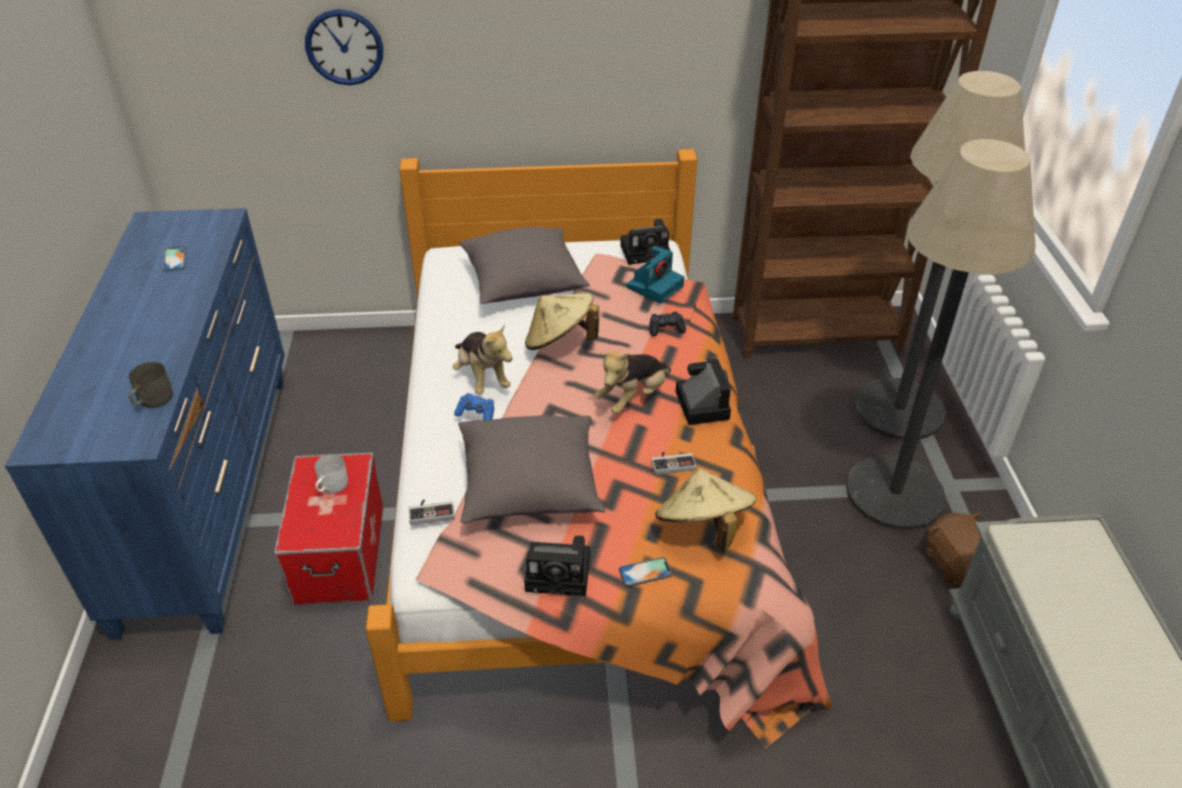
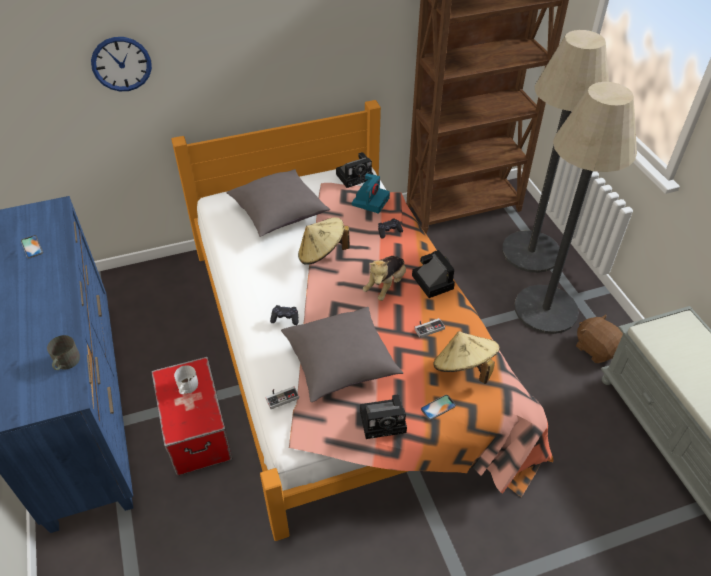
camera: 15 degrees left, 5 degrees up
plush toy [453,324,513,394] -> none
blue game controller [454,393,494,420] -> black game controller [270,305,299,325]

